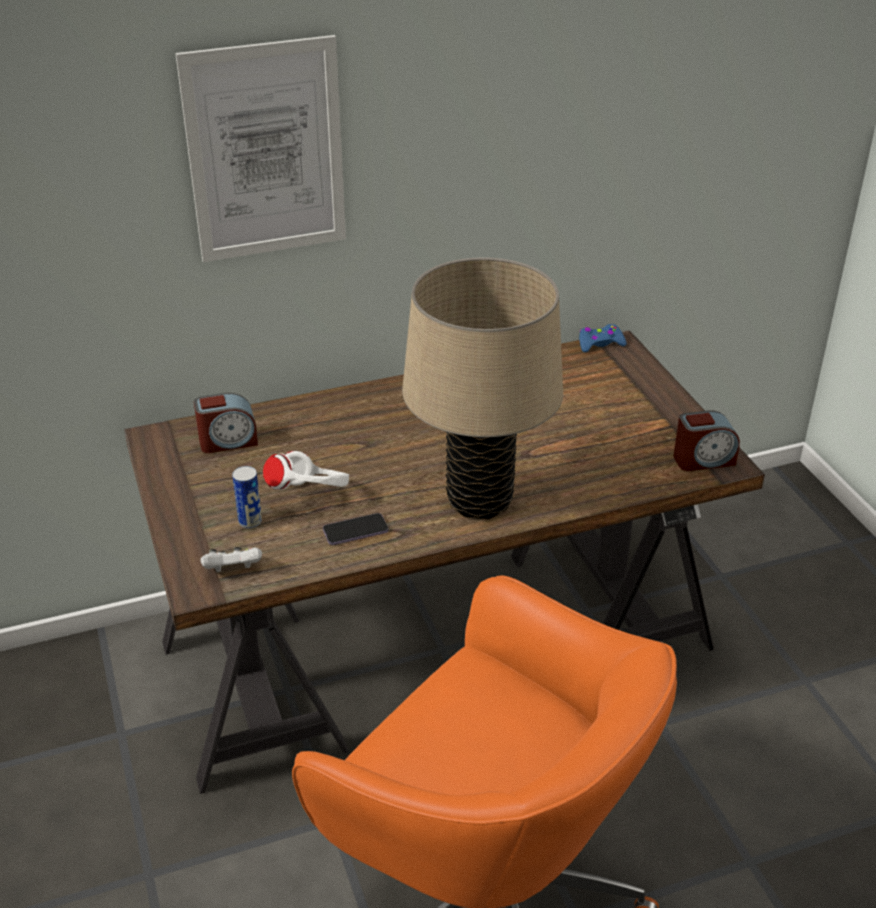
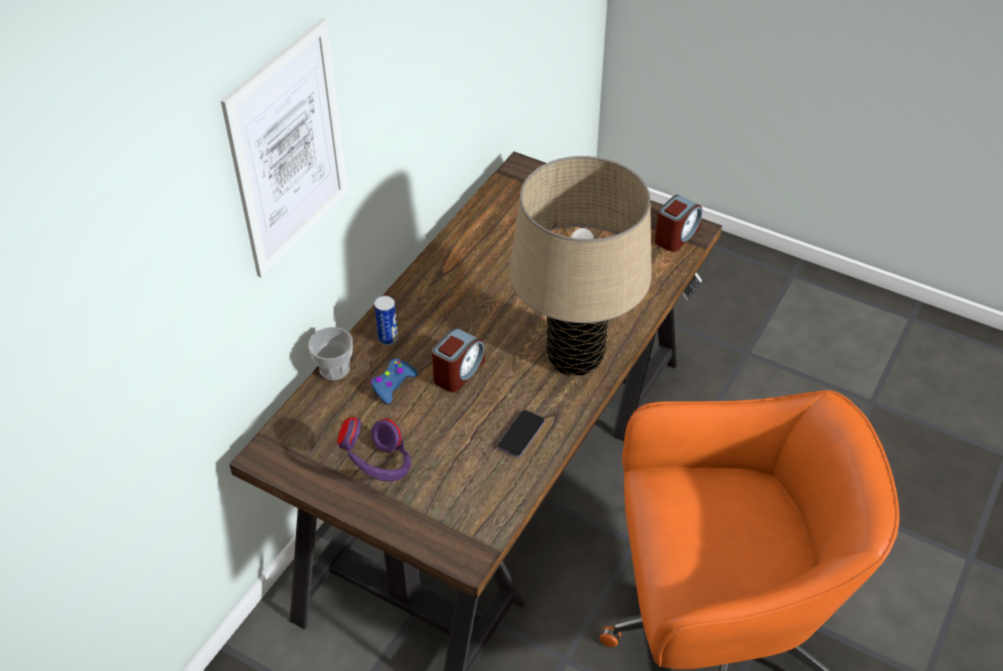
camera: 40 degrees left, 10 degrees up
alarm clock [194,393,258,453] -> alarm clock moved to [432,328,485,392]
white game controller [200,547,262,572] -> none
can [232,466,262,528] -> can moved to [374,296,398,346]
white headphones [263,451,349,490] -> none
blue game controller [579,324,627,352] -> blue game controller moved to [371,359,418,404]
none -> cup [308,327,353,381]
none -> purple headphones [337,417,411,482]

